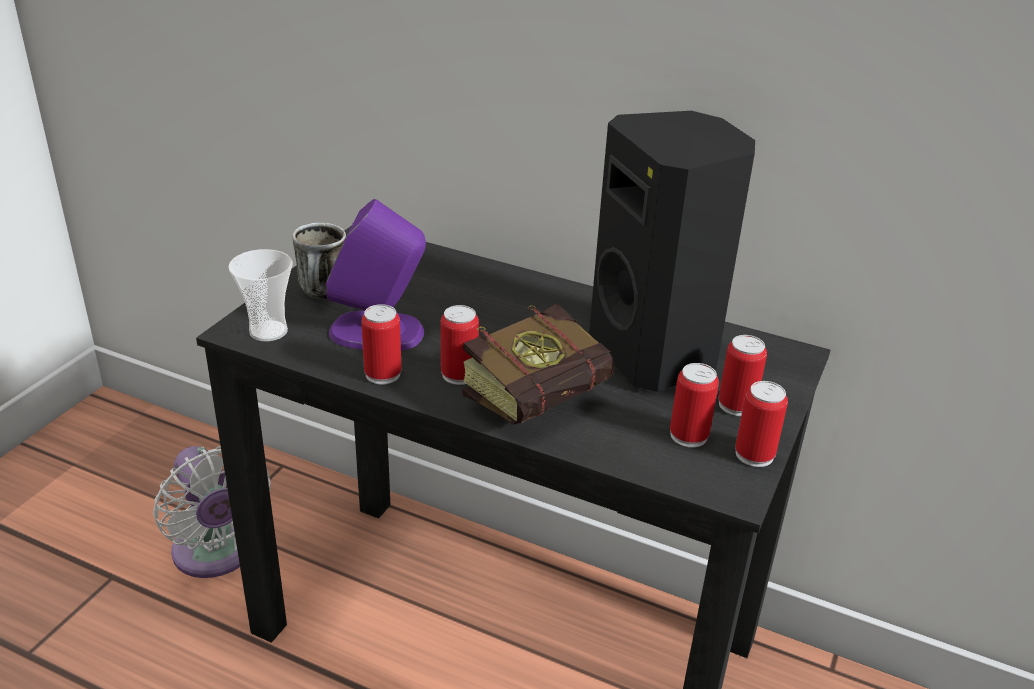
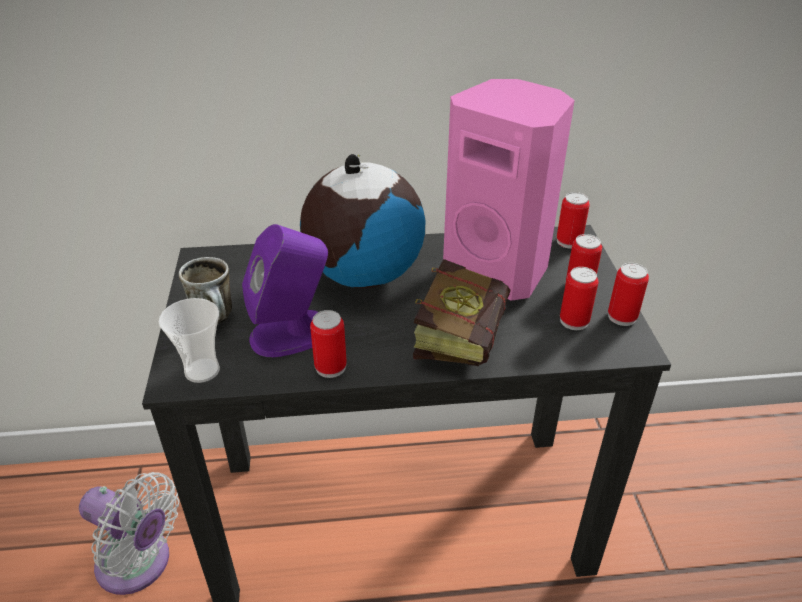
camera: 30 degrees left, 5 degrees up
can [441,305,479,385] -> can moved to [557,192,590,249]
black speaker [589,111,755,392] -> pink speaker [443,79,575,301]
none -> globe [300,154,425,288]

